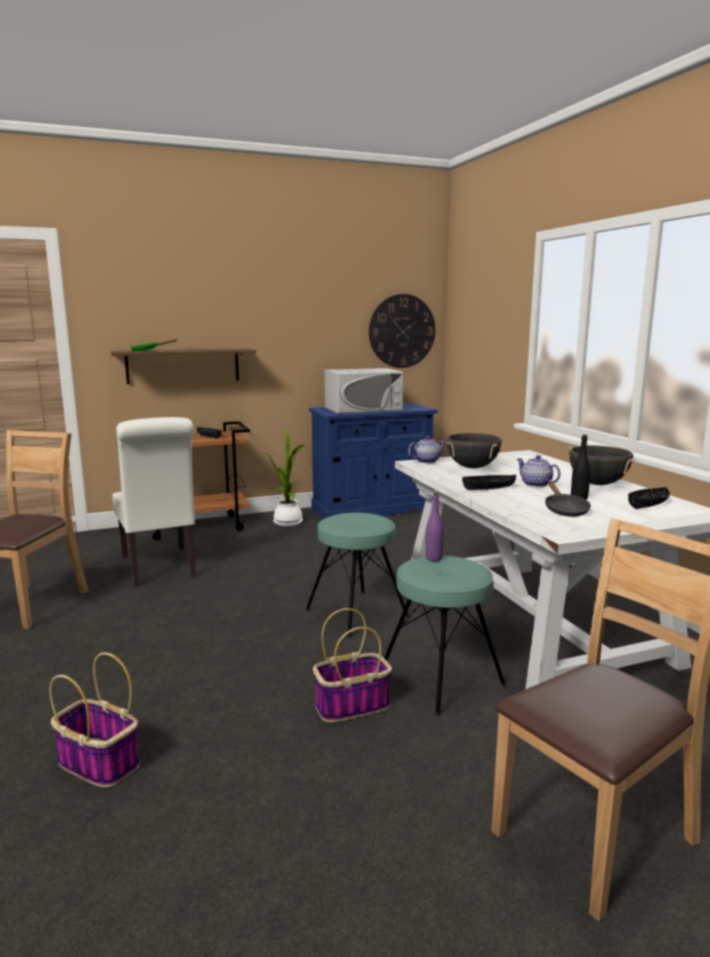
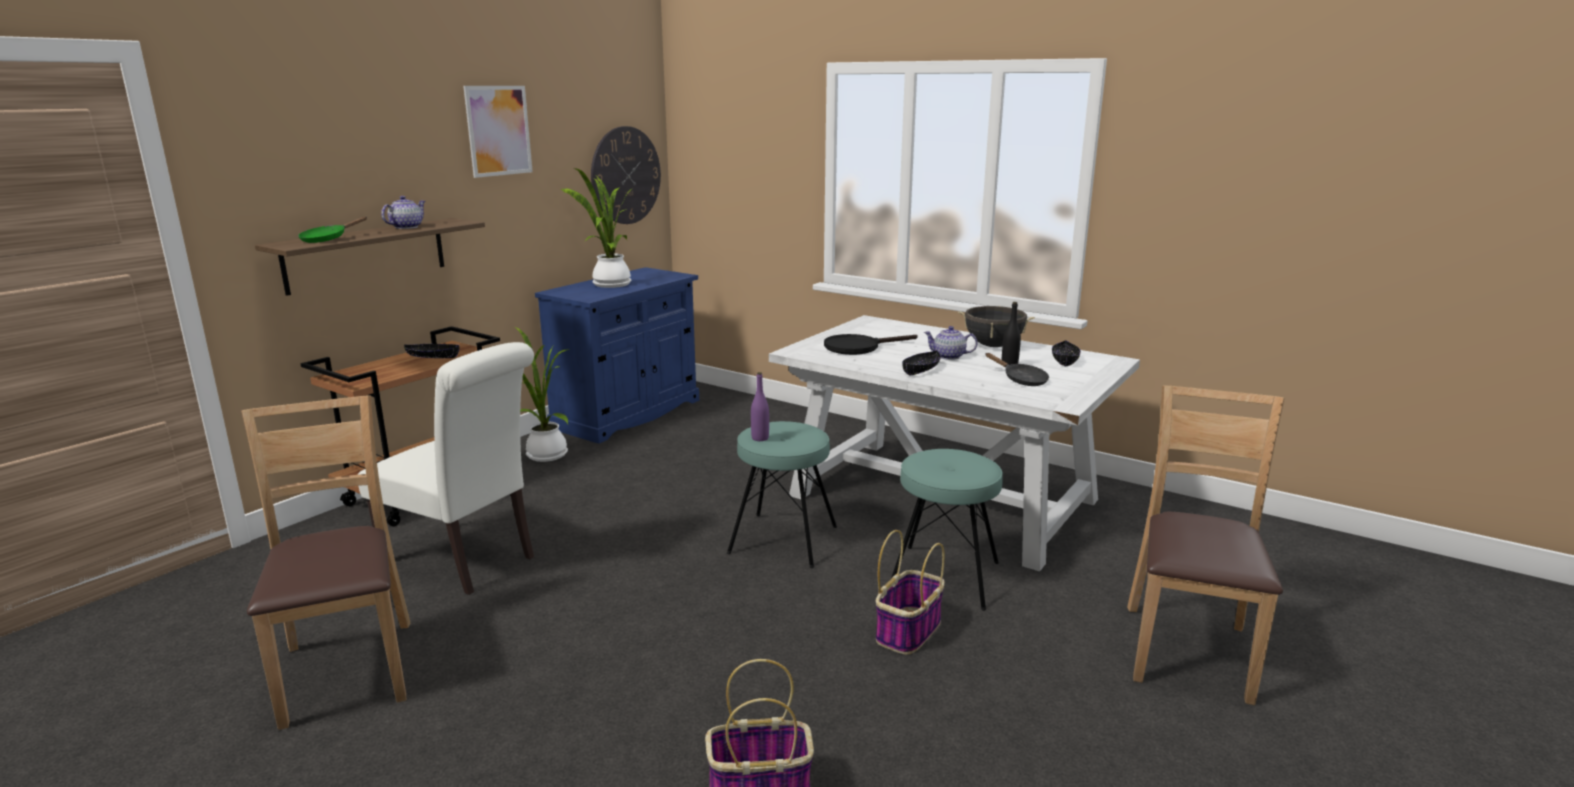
camera: 35 degrees left, 5 degrees up
white microwave [324,368,403,414] -> potted plant [560,168,633,288]
teapot [408,436,446,463] -> teapot moved to [381,196,425,229]
purple bottle [425,493,444,561] -> purple bottle moved to [751,372,769,441]
black cooking pot [447,433,502,468] -> black frying pan [824,334,918,355]
none -> picture [463,86,533,178]

